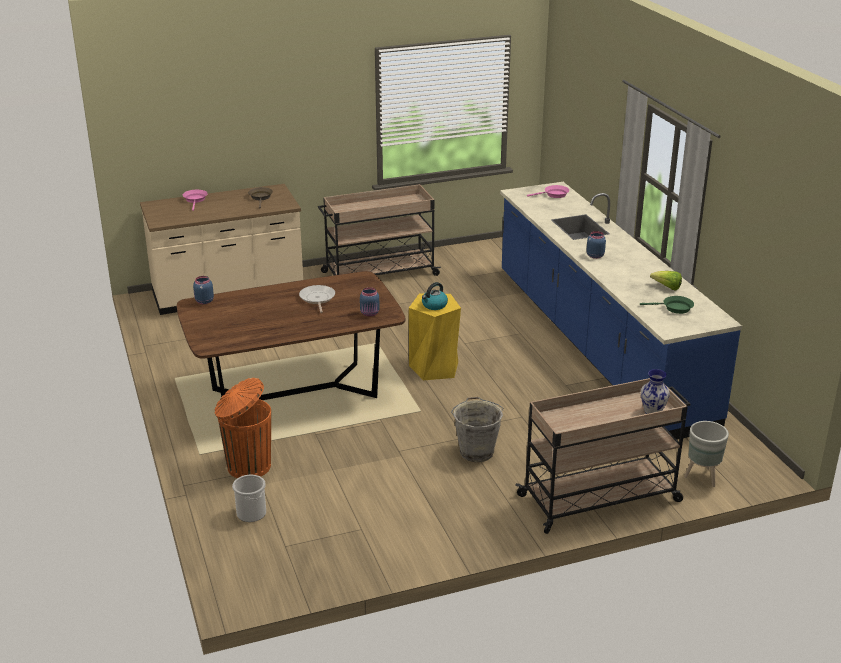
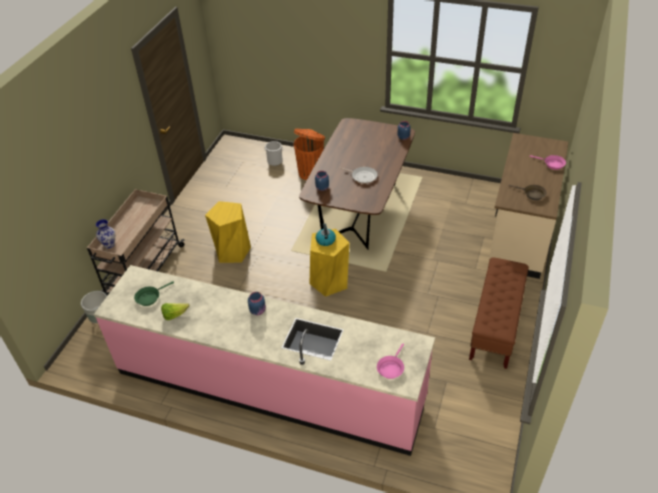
camera: 130 degrees right, 15 degrees up
beige cart [318,184,441,276] -> brown bench [469,257,529,369]
grey bucket [451,397,503,462] -> yellow stool [205,201,251,263]
blue counter [500,182,742,440] -> pink counter [94,265,435,456]

